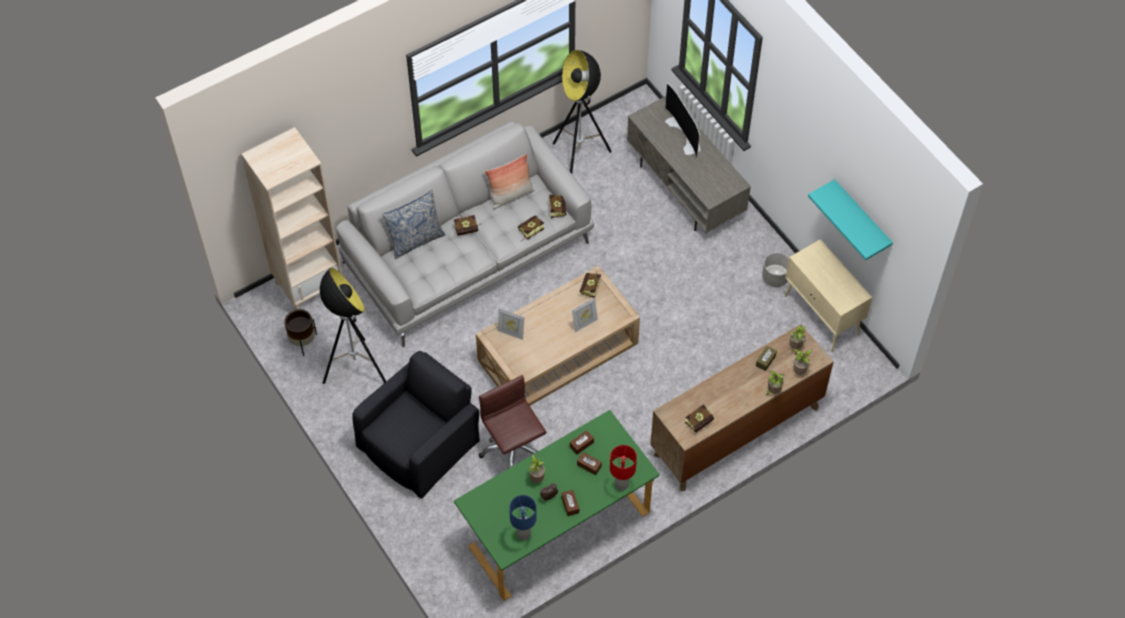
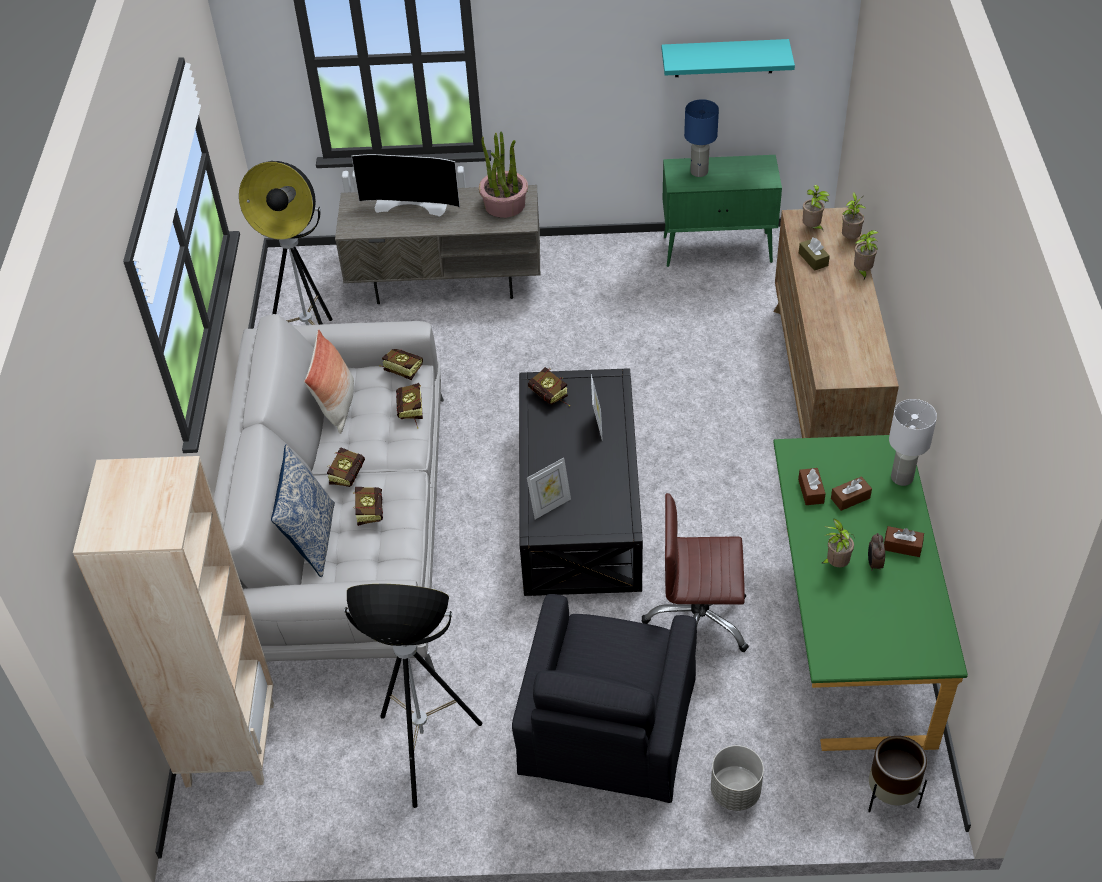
camera: 55 degrees left, 10 degrees down
brown planter [284,309,317,356] -> brown planter moved to [868,736,927,812]
black armchair [352,351,480,499] -> black armchair turned 150 degrees counterclockwise [512,594,697,803]
beige coffee table [476,266,640,406] -> black coffee table [519,368,643,596]
blue table lamp [509,495,537,540] -> blue table lamp moved to [684,99,719,177]
red table lamp [610,445,637,491] -> white table lamp [889,399,937,486]
book [685,404,714,432] -> book moved to [353,487,383,526]
grey planter [762,253,789,287] -> grey planter moved to [711,745,764,811]
beige cabinet [784,239,872,352] -> green cabinet [663,155,782,267]
none -> potted plant [479,132,528,218]

